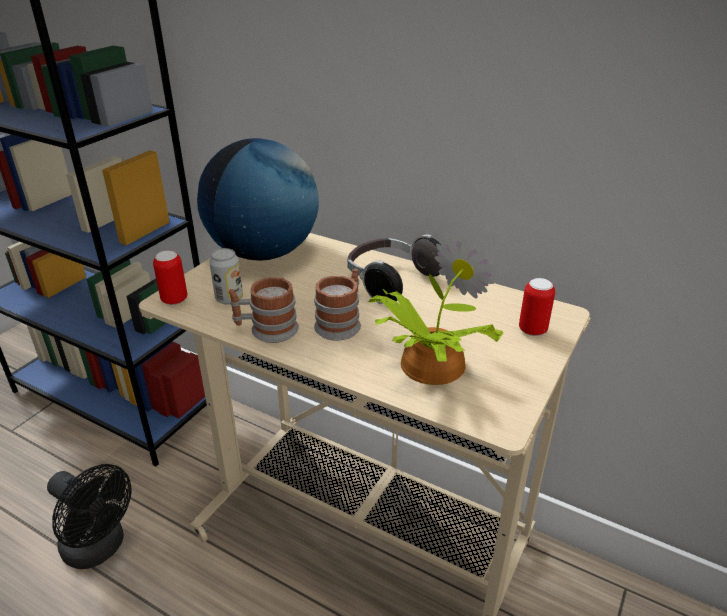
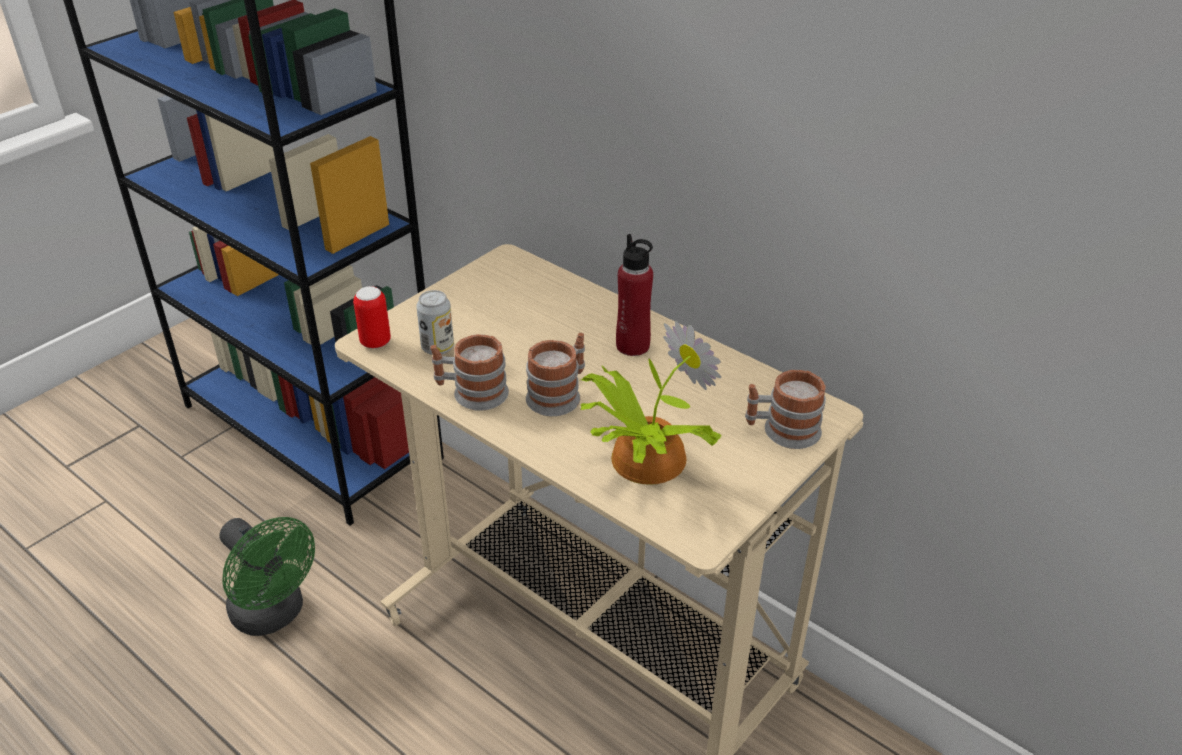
camera: 10 degrees right, 5 degrees up
black fan [47,464,132,569] -> green fan [220,517,315,636]
globe [197,138,319,261] -> none
headphones [347,235,441,304] -> red bottle [616,234,653,356]
can [519,278,555,336] -> mug [745,370,826,449]

